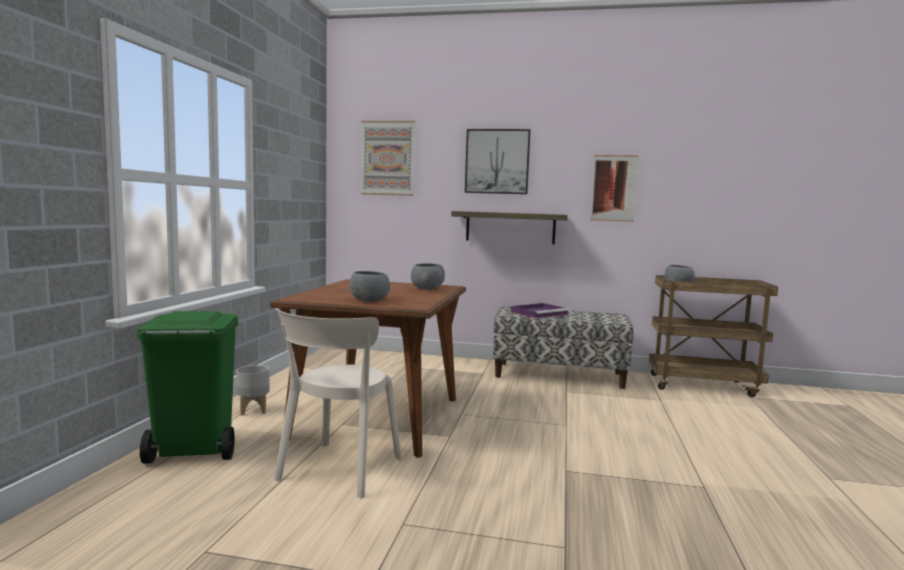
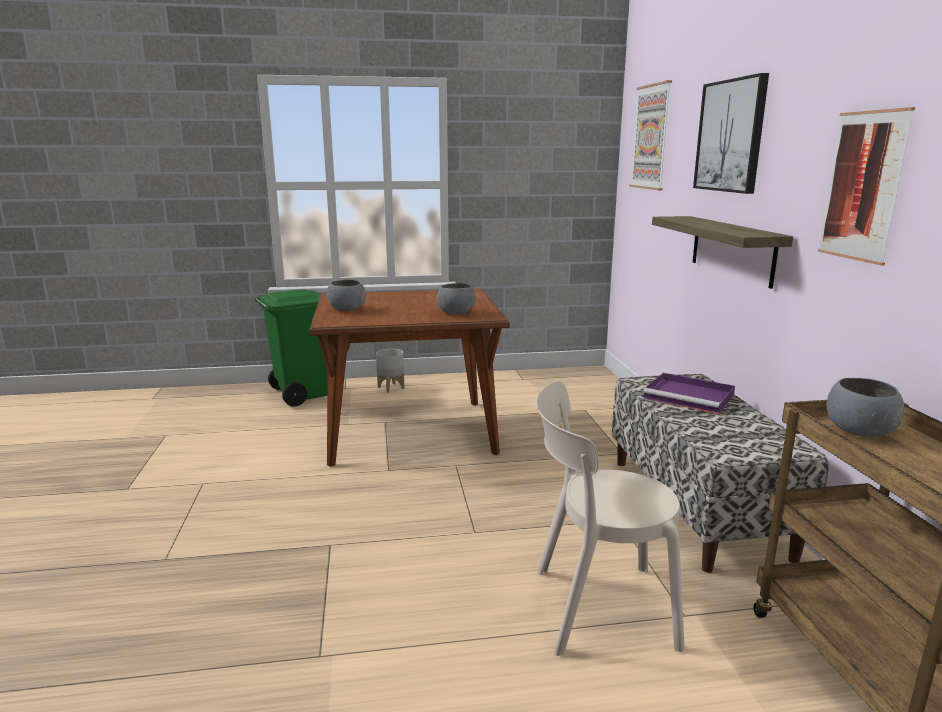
camera: 70 degrees right, 10 degrees up
beige chair [274,308,402,498] -> beige chair moved to [536,381,685,656]

